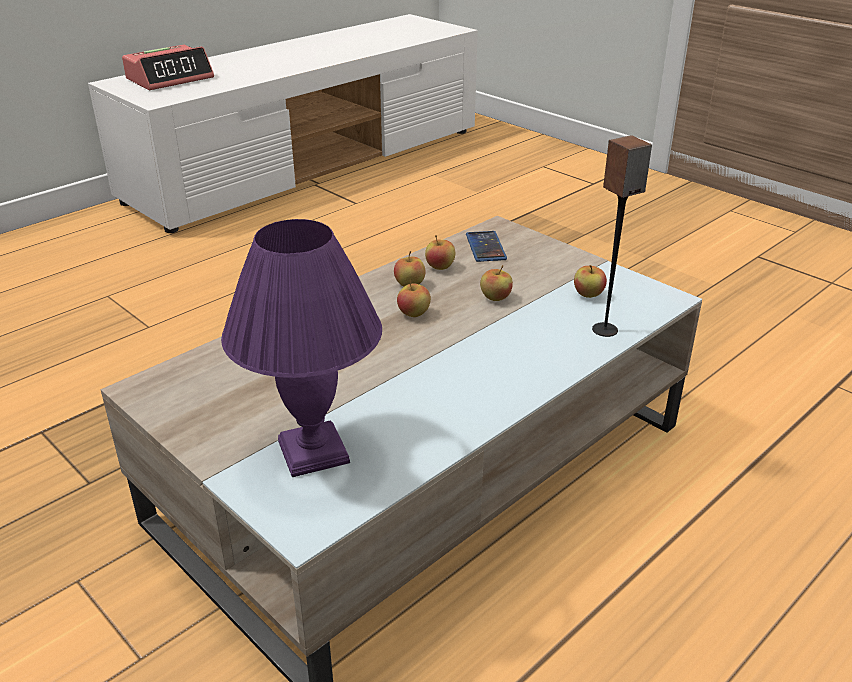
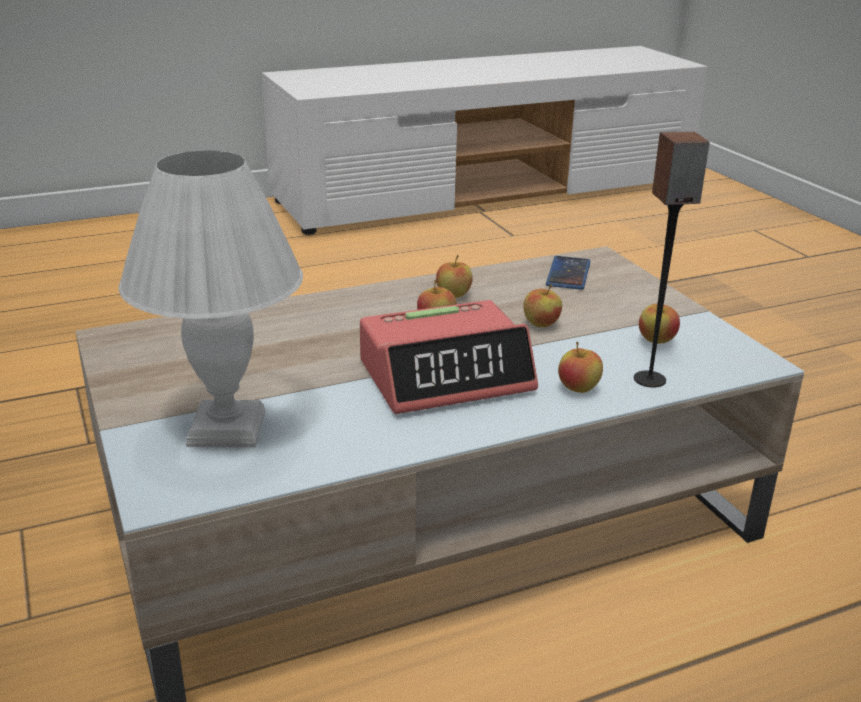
camera: 20 degrees right, 5 degrees down
alarm clock [122,45,214,90] -> alarm clock moved to [360,300,538,414]
purple table lamp [221,219,382,477] -> white table lamp [119,150,303,448]
apple [425,235,455,270] -> apple moved to [558,342,603,393]

